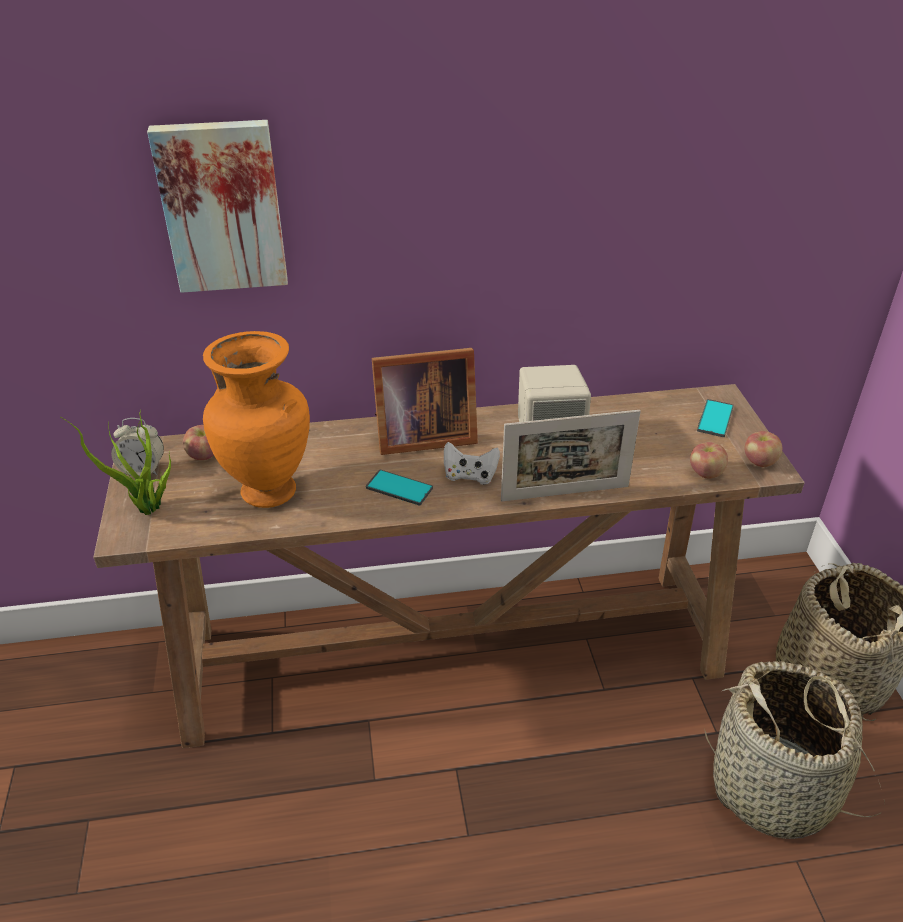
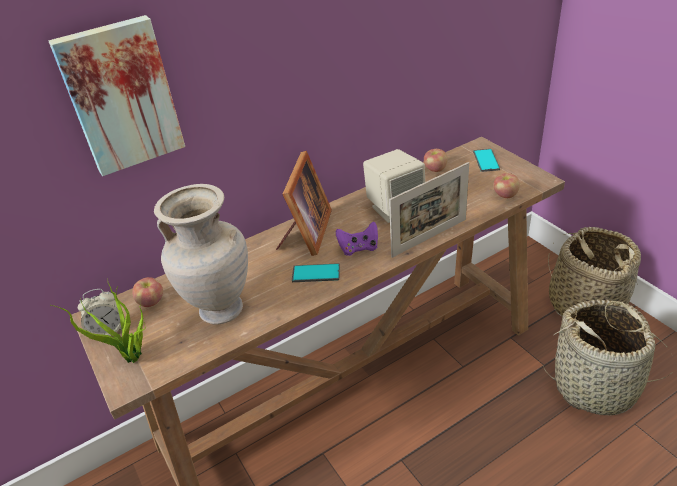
camera: 20 degrees left, 0 degrees up
orange vase [203,331,310,508] -> beige vase [154,184,248,325]
picture frame [372,348,478,455] -> picture frame turned 45 degrees counterclockwise [276,151,332,256]
white game controller [444,442,500,485] -> purple game controller [336,221,378,256]
apple [744,431,782,467] -> apple moved to [424,149,448,172]

